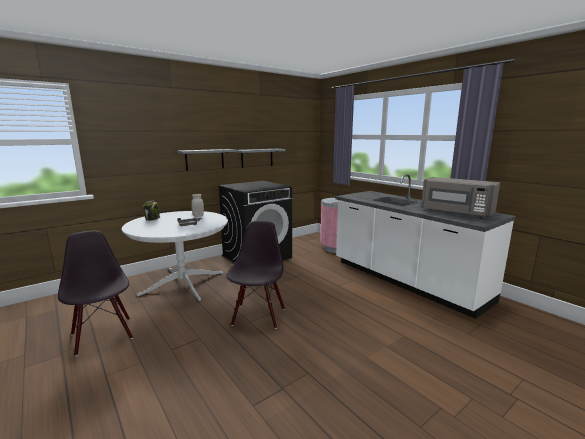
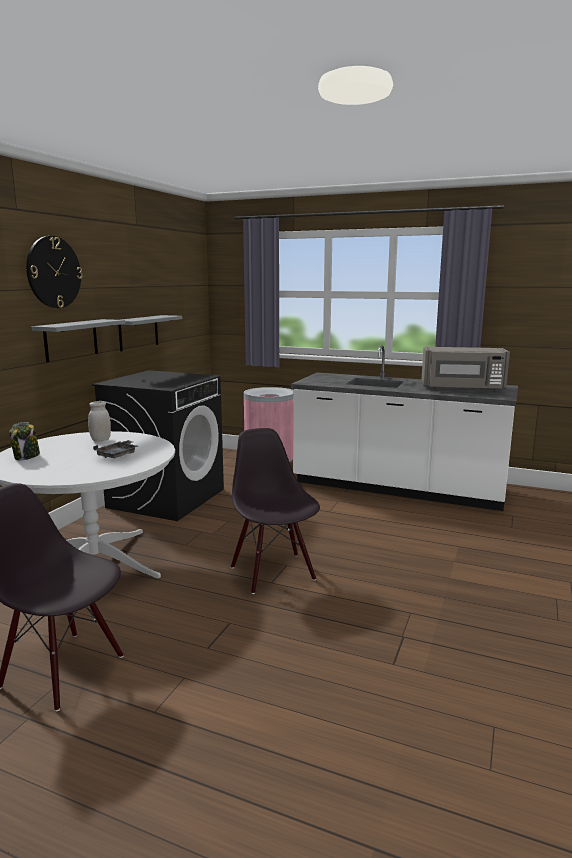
camera: 30 degrees left, 0 degrees up
none -> wall clock [26,236,83,308]

